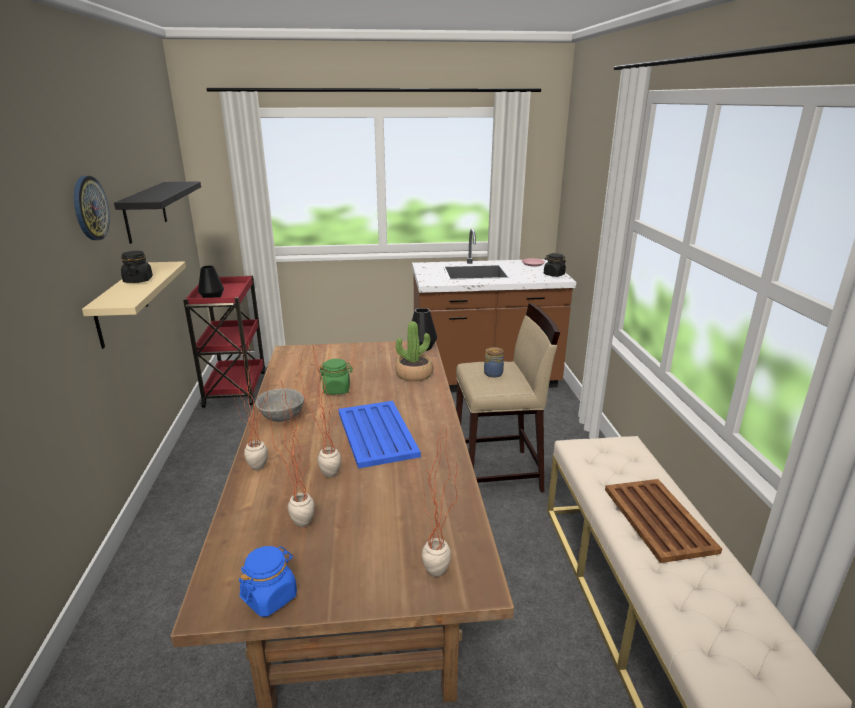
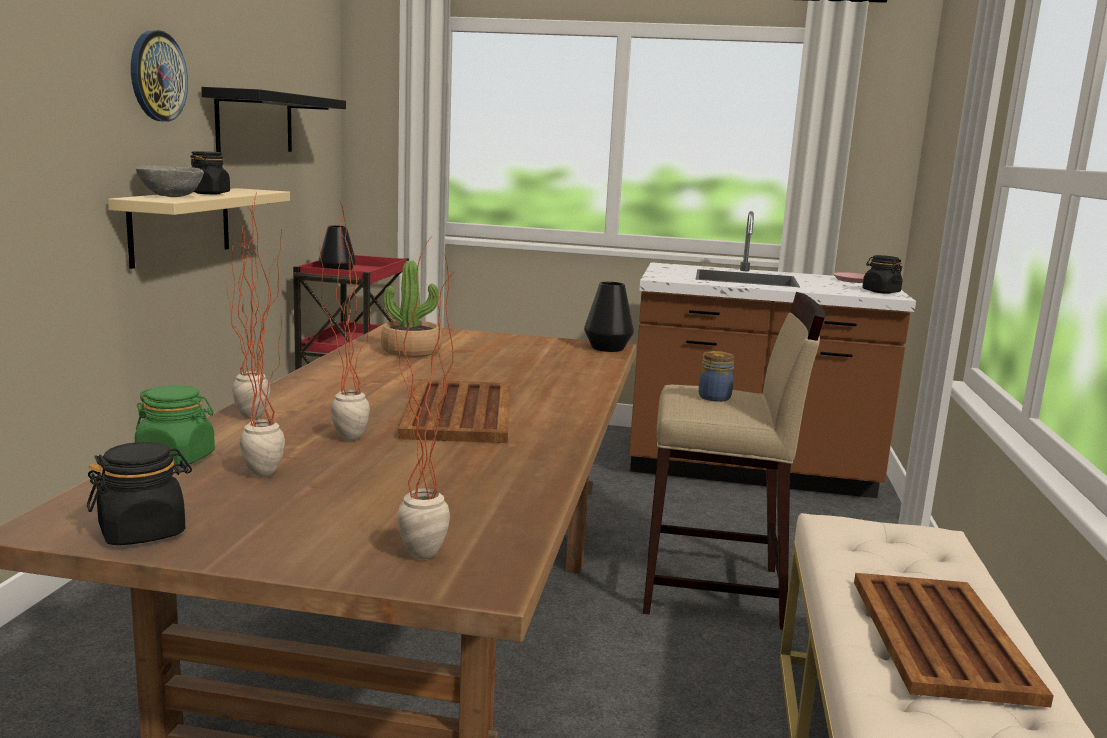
camera: 15 degrees right, 10 degrees down
blue jar [239,546,297,617] -> black jar [87,442,192,545]
grey bowl [256,388,305,422] -> grey bowl moved to [136,165,204,197]
green jar [319,359,353,394] -> green jar moved to [135,385,215,466]
blue tray [339,401,421,469] -> brown tray [398,380,510,443]
potted plant [395,321,433,382] -> potted plant moved to [381,261,442,357]

